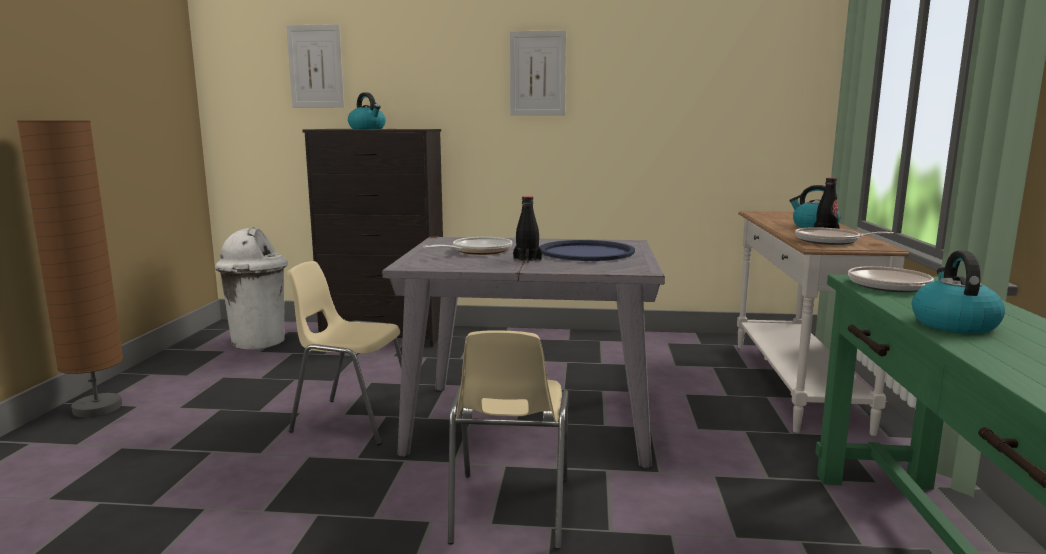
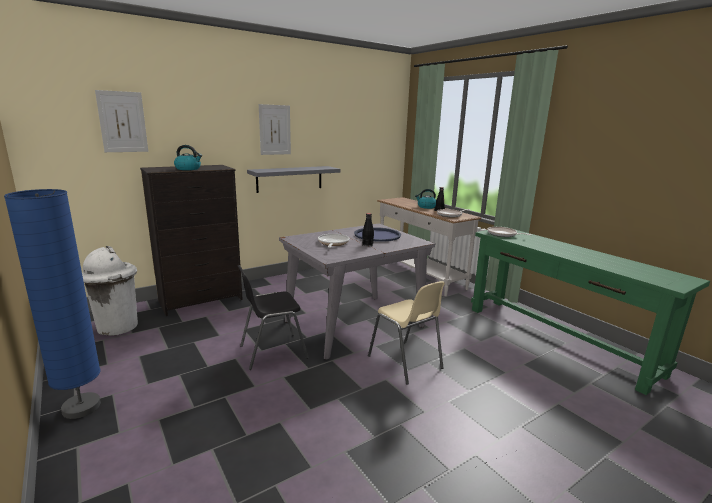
camera: 40 degrees left, 5 degrees up
brown floor lamp [17,120,123,417] -> blue floor lamp [4,189,101,419]
beige chair [287,261,402,445] -> black chair [238,265,309,370]
kettle [912,251,1005,334] -> none
none -> grey shelf [247,166,340,193]

